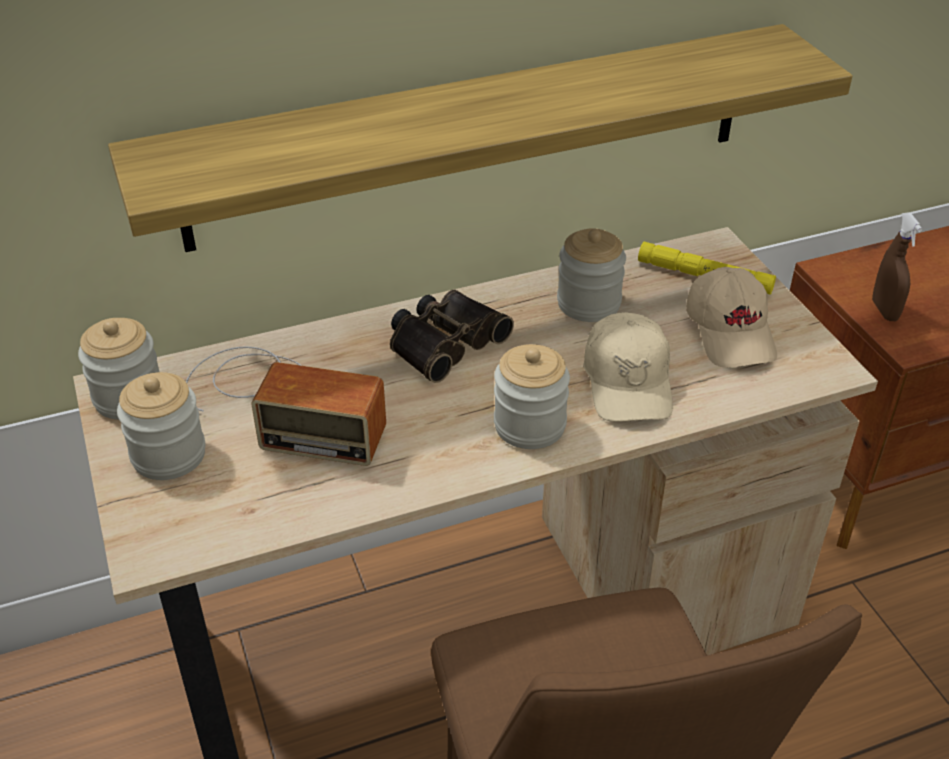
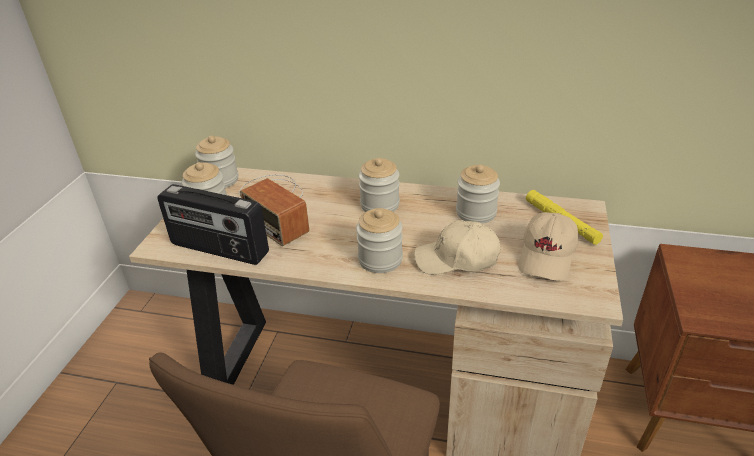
camera: 35 degrees right, 5 degrees down
shelf [108,24,853,252] -> none
binoculars [390,290,514,383] -> jar [359,158,400,212]
beige cap [583,312,673,422] -> beige cap turned 60 degrees clockwise [414,220,500,275]
brown spray bottle [872,212,922,321] -> none
none -> radio [157,184,269,265]

